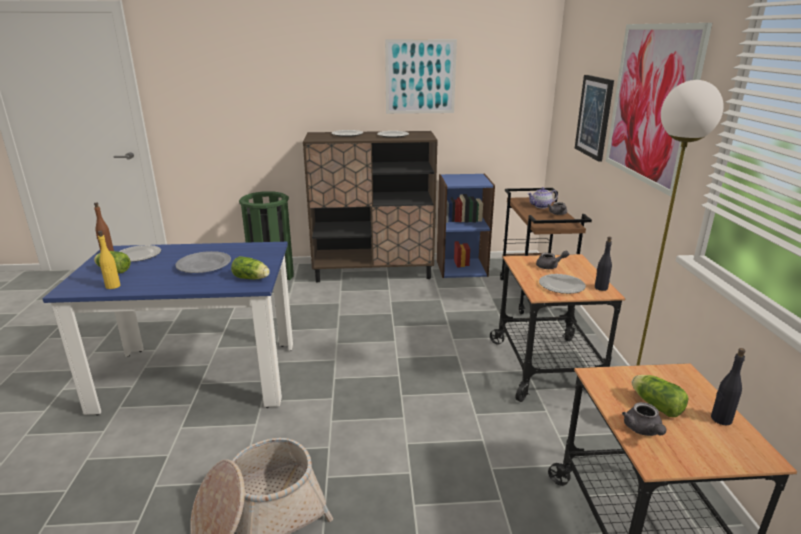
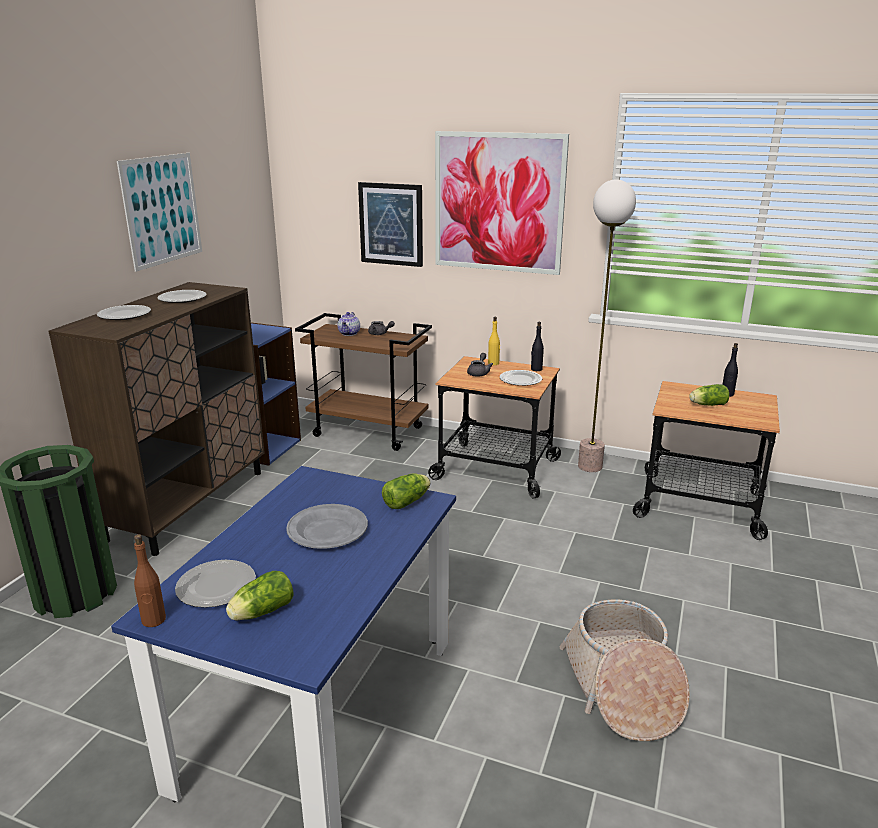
camera: 65 degrees left, 0 degrees up
yellow bottle [98,231,120,289] -> yellow bottle moved to [488,317,500,365]
grey teapot [622,402,666,436] -> none

